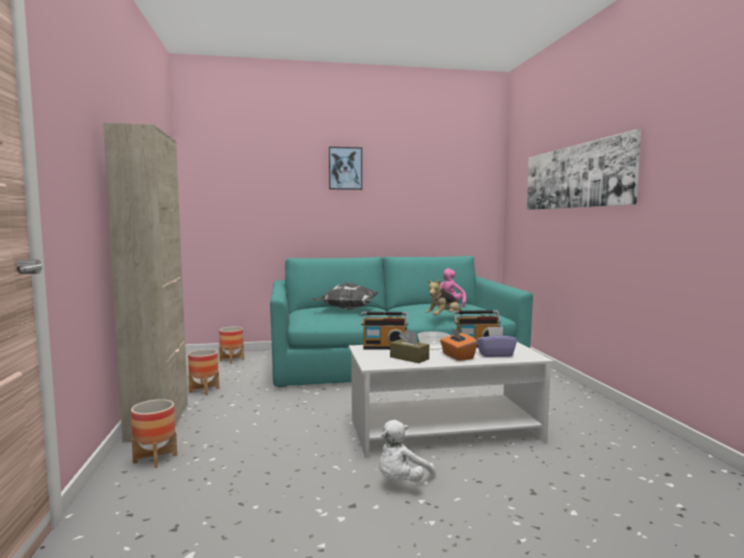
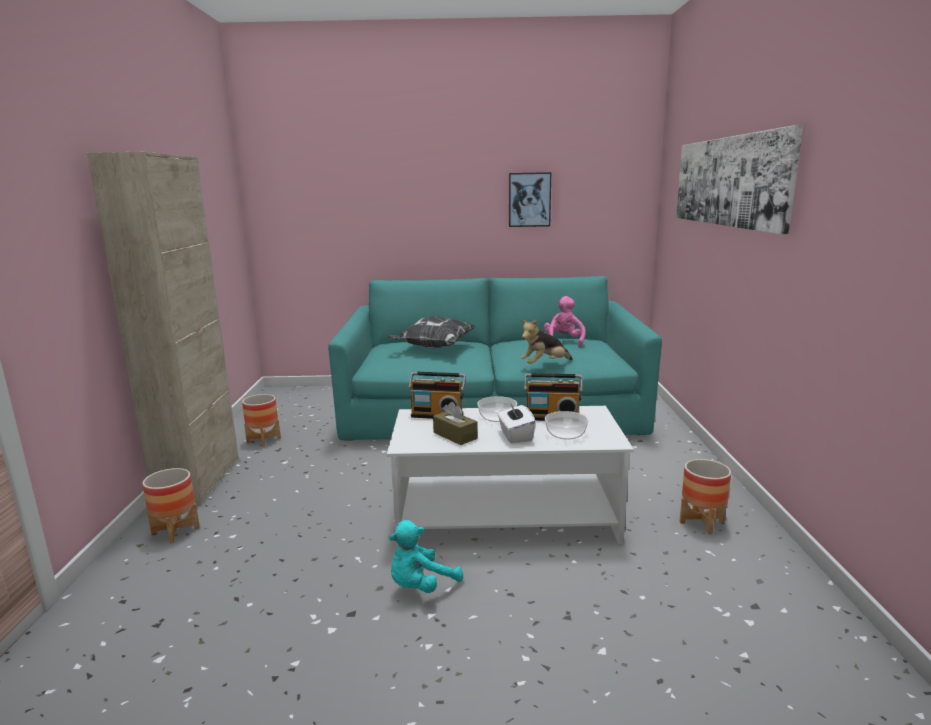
camera: 10 degrees right, 10 degrees up
planter [219,327,244,364] -> planter moved to [679,459,731,535]
picture [329,147,362,190] -> picture moved to [509,172,551,227]
white plush toy [379,420,436,482] -> turquoise plush toy [389,520,463,593]
orange tissue box [440,328,477,361] -> white tissue box [497,402,536,443]
purple tissue box [476,327,517,357] -> bowl [545,411,588,440]

